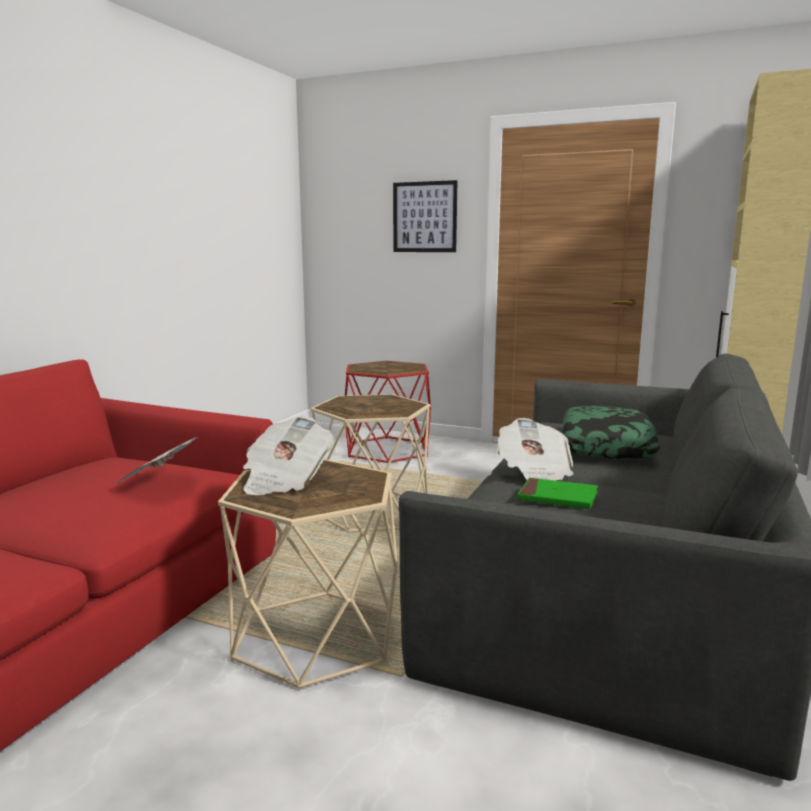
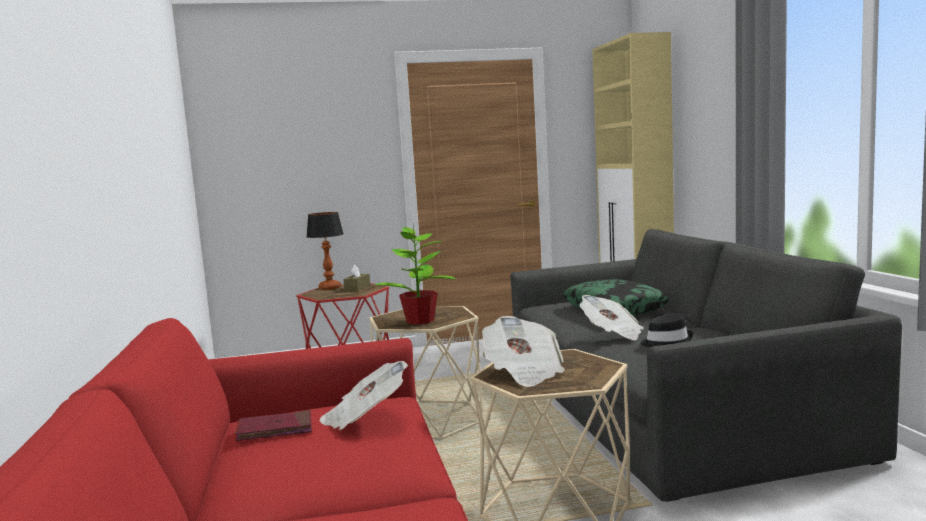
camera: 35 degrees left, 5 degrees down
picture [393,180,457,252] -> none
green book [517,478,598,509] -> black hat [640,313,693,347]
none -> red book [235,410,312,441]
none -> table lamp [307,212,344,290]
none -> brown tissue box [343,265,370,291]
none -> potted plant [375,226,457,325]

